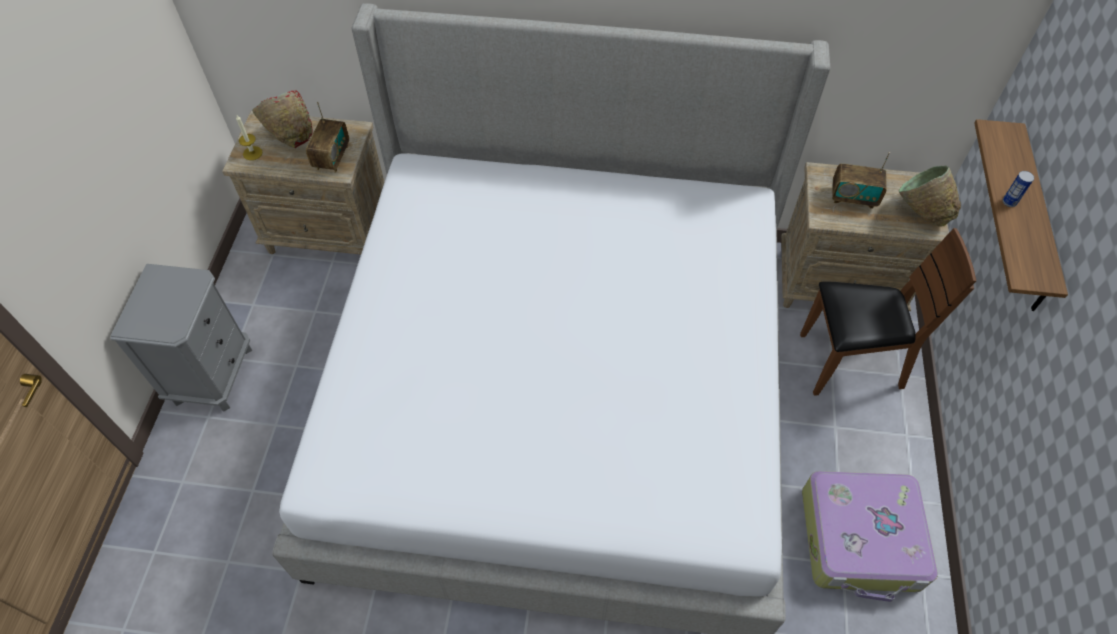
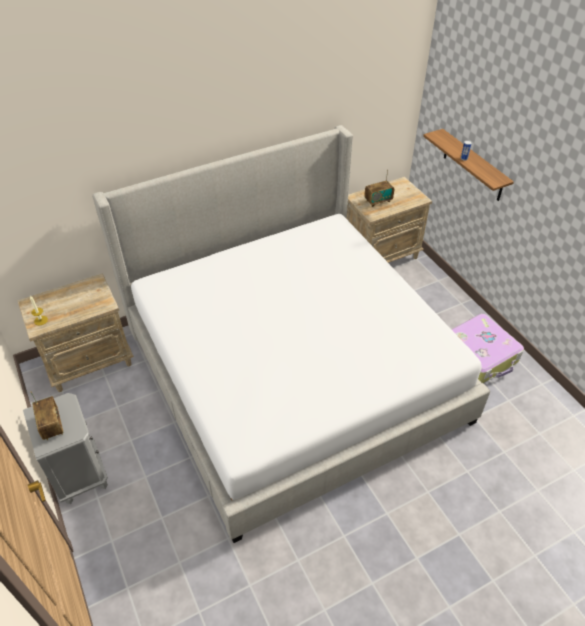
camera: 35 degrees left, 10 degrees down
red bowl [252,90,313,148] -> none
radio [306,102,349,173] -> radio moved to [30,391,64,440]
brown chair [800,228,976,395] -> none
green bowl [899,165,961,226] -> none

